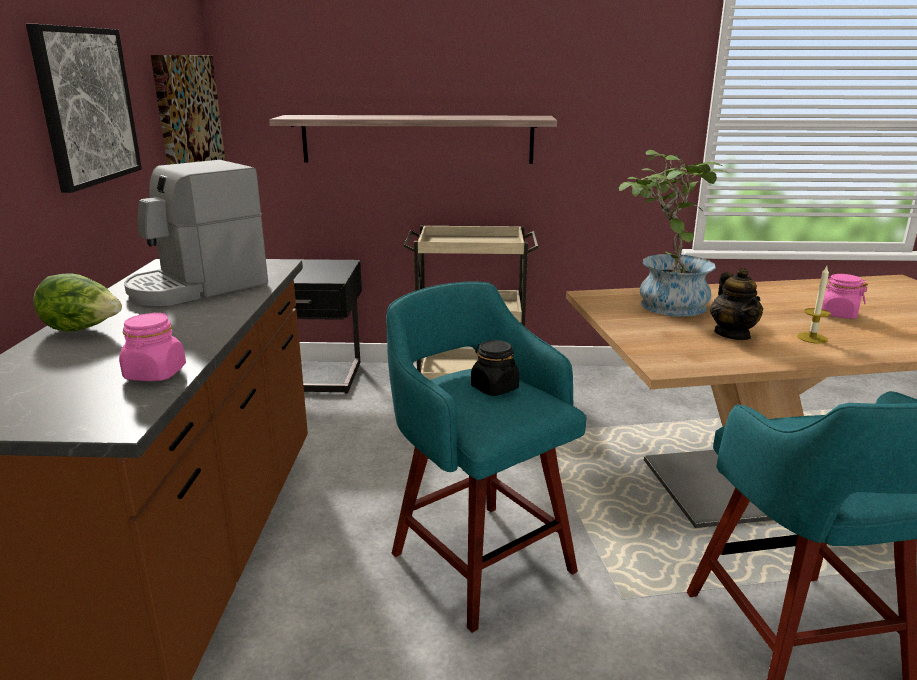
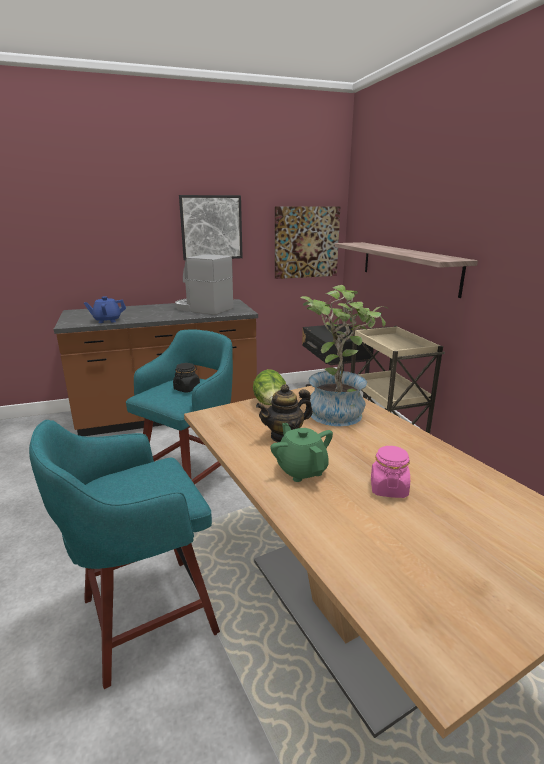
camera: 70 degrees right, 0 degrees up
lettuce [33,273,122,332] -> lettuce moved to [253,369,286,405]
pink jar [119,313,186,381] -> blue teapot [84,296,126,323]
candle [797,266,831,344] -> green teapot [270,423,333,482]

